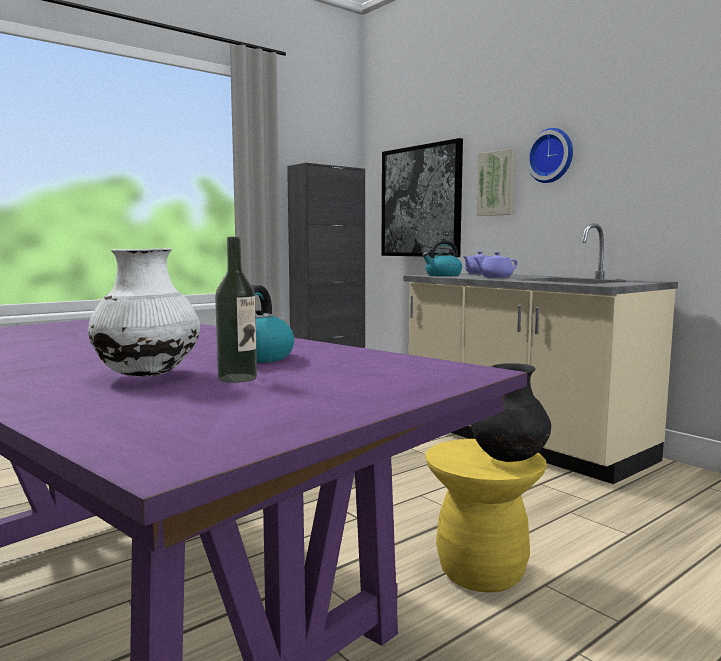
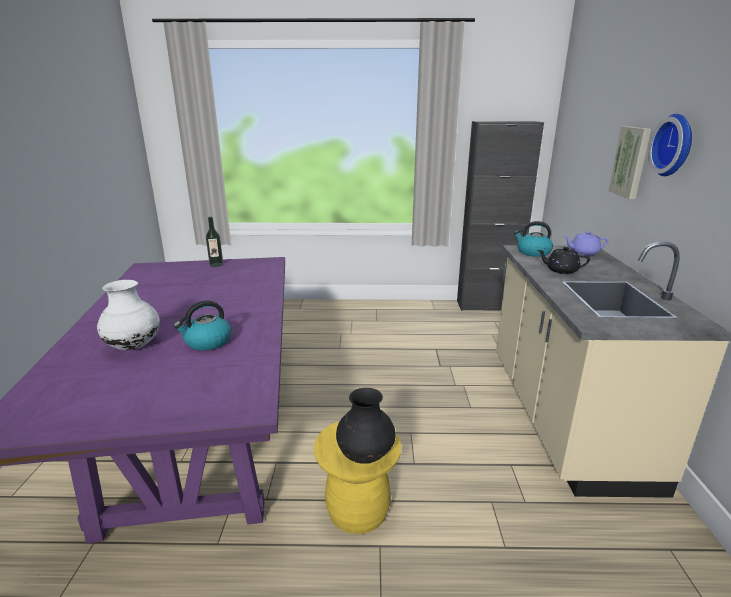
camera: 40 degrees right, 15 degrees up
bottle [215,237,257,383] -> bottle moved to [206,217,223,267]
picture [381,138,463,257] -> none
purple teapot [474,252,518,278] -> black teapot [538,247,590,274]

